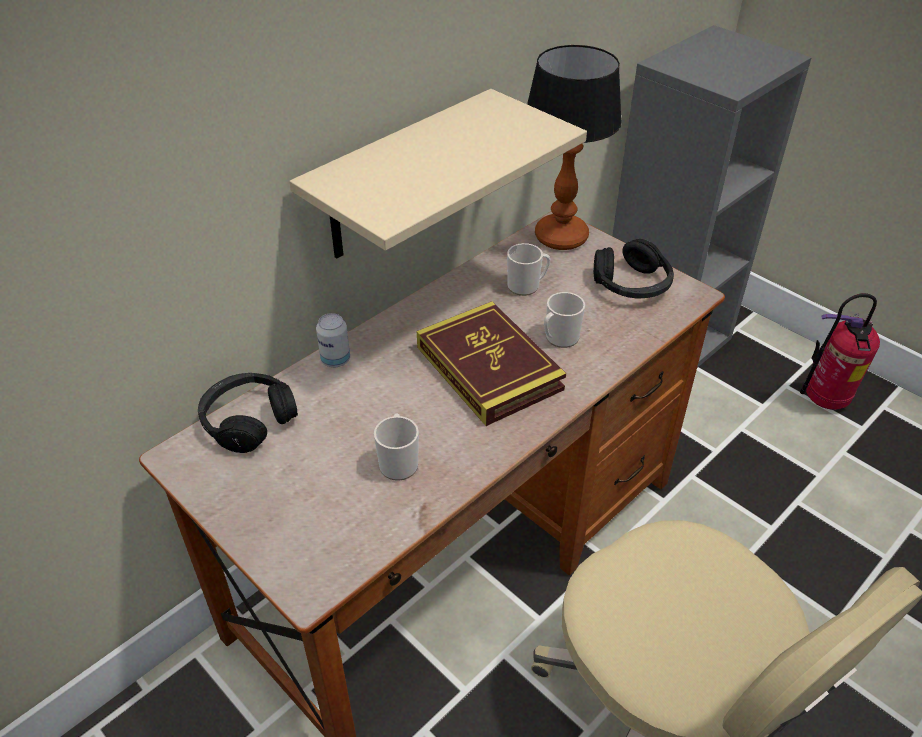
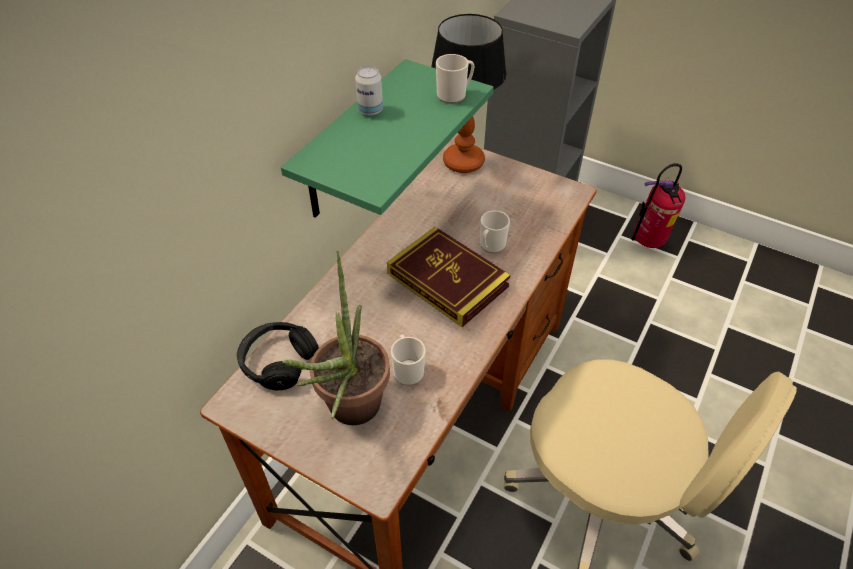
camera: 15 degrees left, 5 degrees up
beige shelf [289,89,587,259] -> green shelf [281,59,494,218]
can [316,313,350,367] -> can moved to [355,66,383,116]
mug [507,243,550,296] -> mug moved to [436,54,474,104]
black headphones [593,239,674,299] -> none
none -> potted plant [282,251,390,425]

